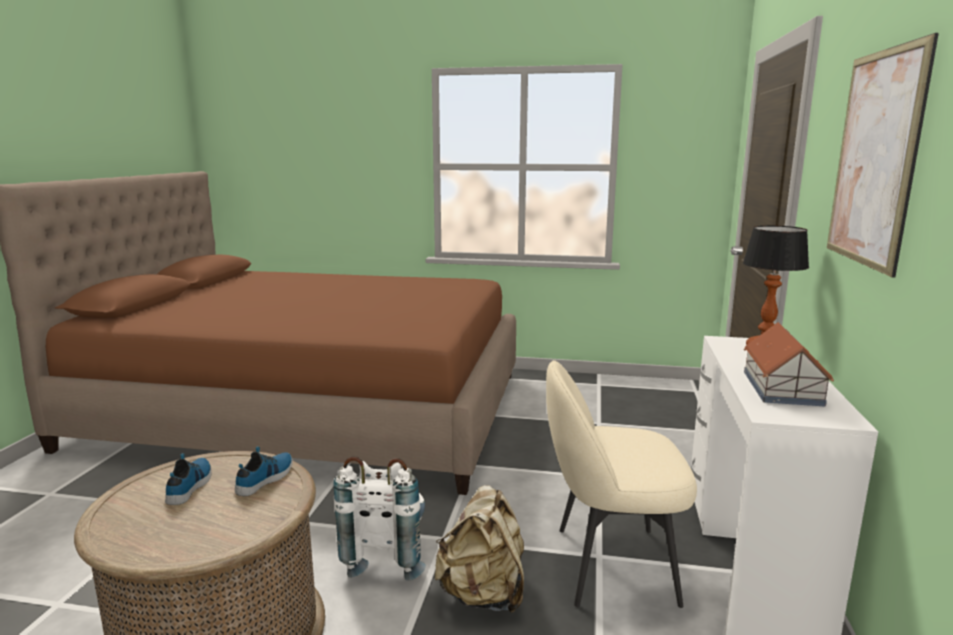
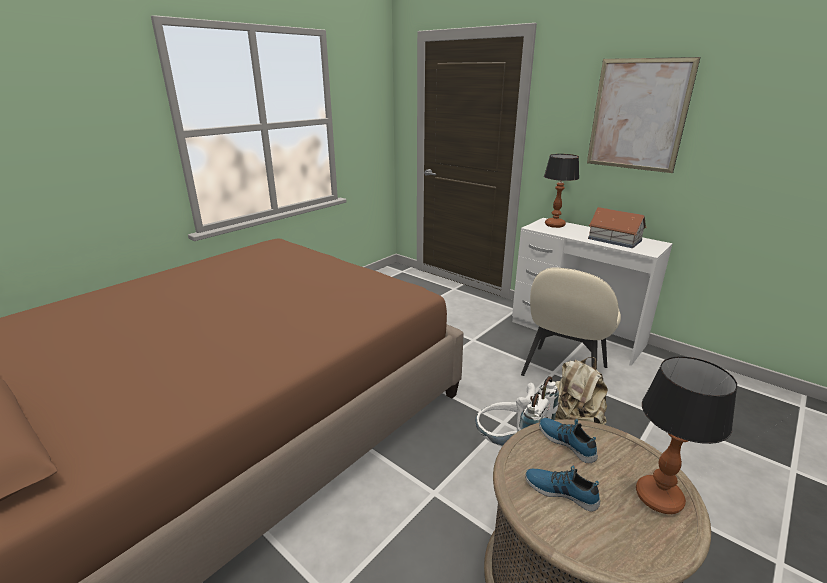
camera: 60 degrees left, 10 degrees up
none -> table lamp [636,356,737,514]

